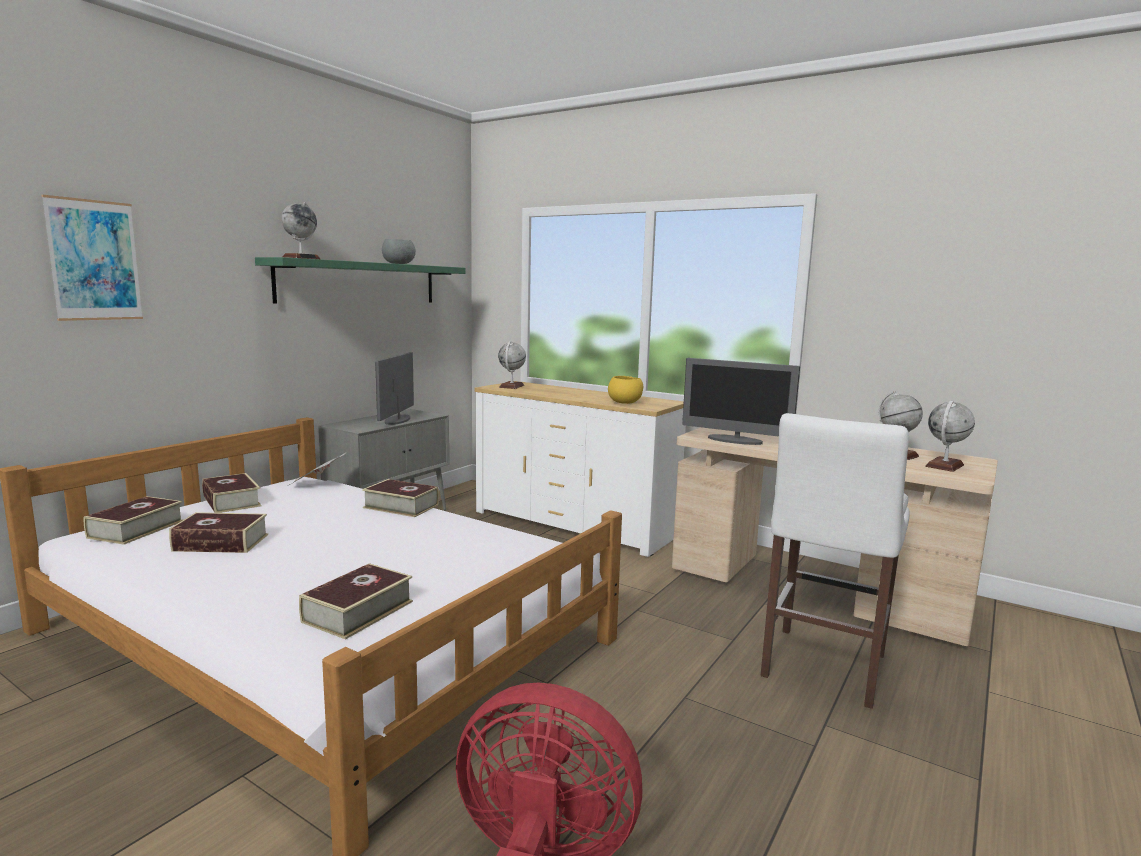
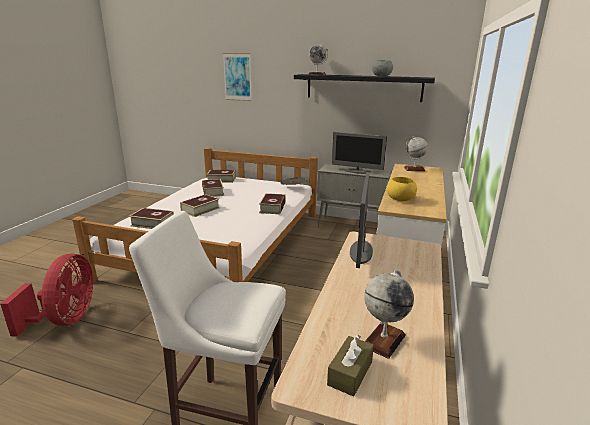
camera: 75 degrees right, 10 degrees up
book [202,473,261,513] -> book moved to [180,194,220,217]
green shelf [255,257,466,303] -> black shelf [294,74,435,102]
monitor [375,352,414,425] -> monitor turned 150 degrees counterclockwise [332,132,387,174]
globe [925,401,975,472] -> brown tissue box [327,335,374,396]

